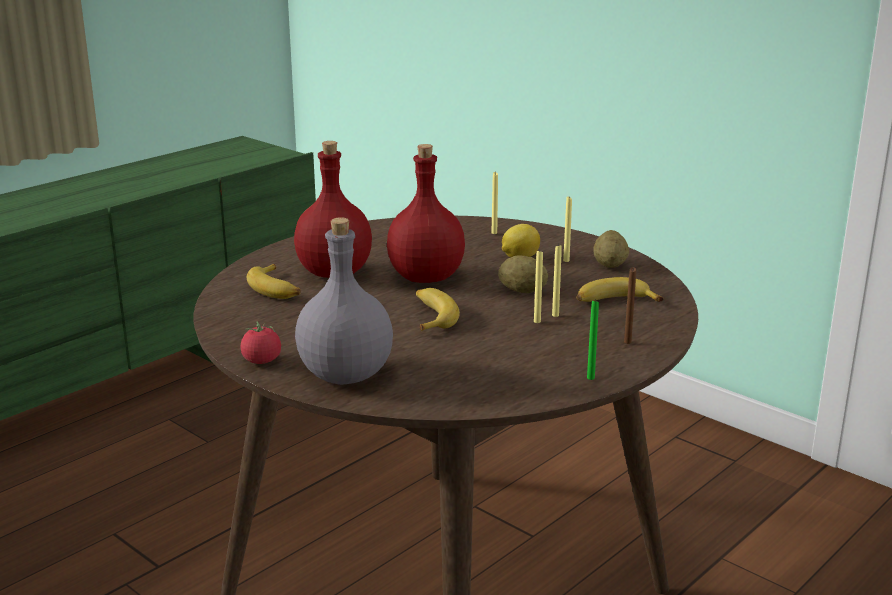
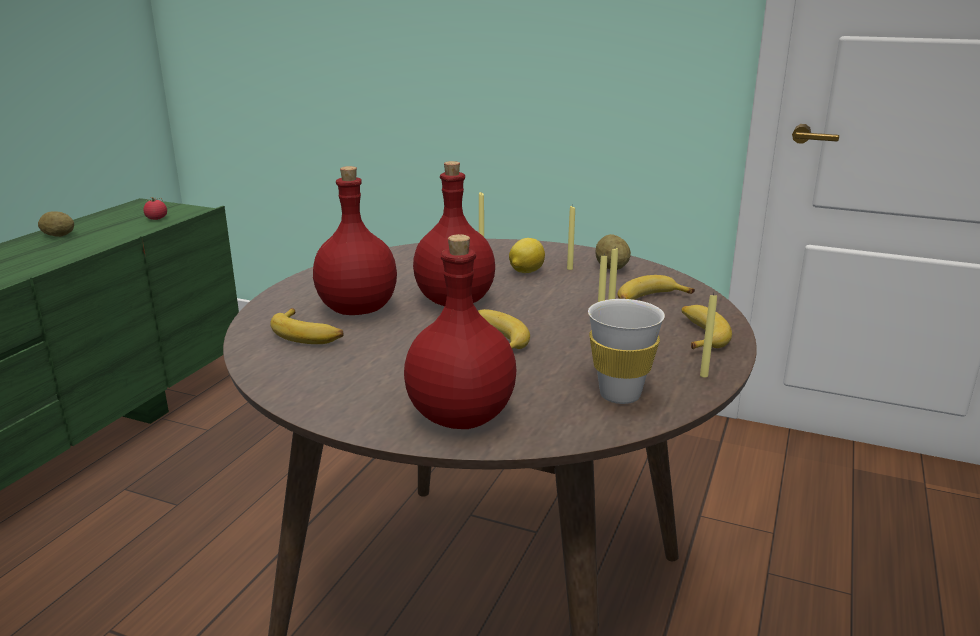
camera: 20 degrees left, 0 degrees up
tomato [241,321,281,364] -> tomato moved to [143,197,167,220]
grey bottle [295,217,393,385] -> red bottle [404,234,516,429]
potato [498,255,548,293] -> potato moved to [38,211,74,237]
green candle [587,299,599,380] -> yellow candle [700,293,717,378]
brown candle [624,267,636,344] -> banana [681,305,732,349]
none -> white cup [588,299,665,404]

